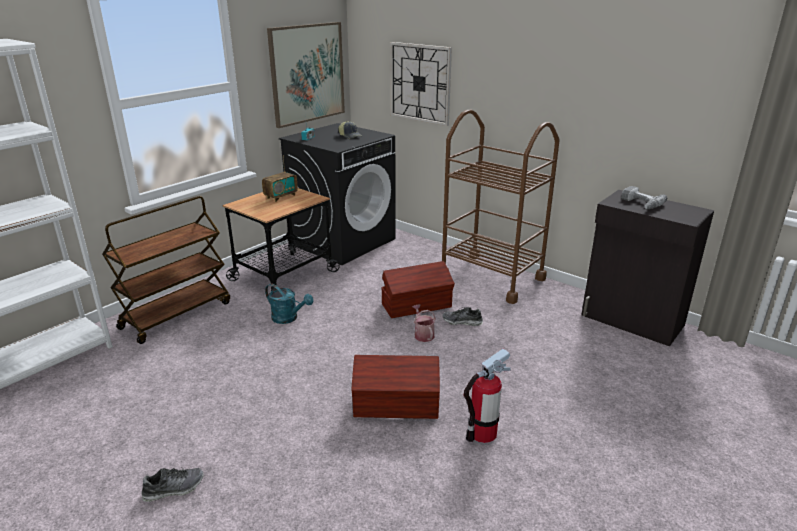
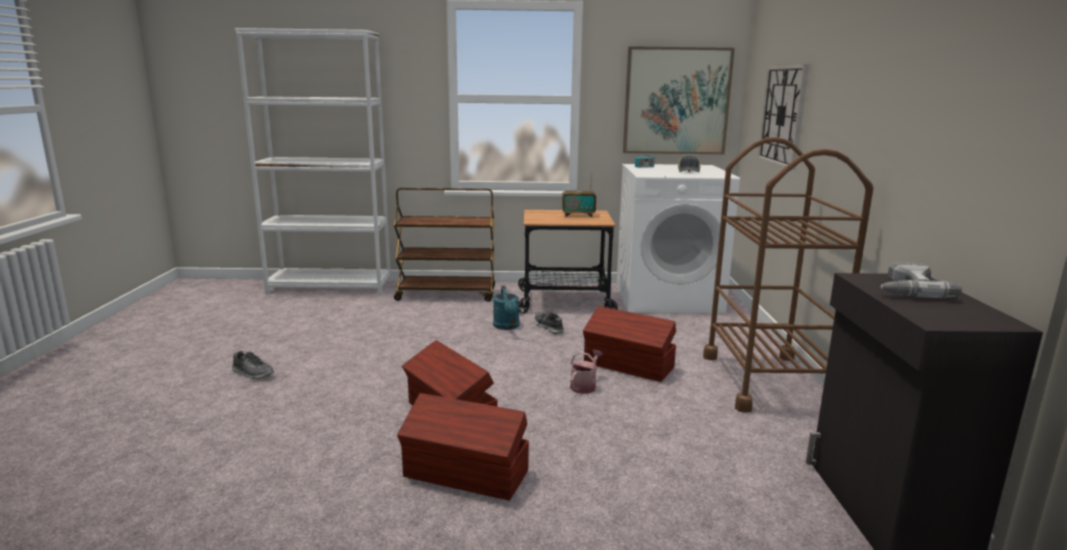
camera: 50 degrees right, 10 degrees down
black washing machine [279,123,396,265] -> white washing machine [616,164,740,314]
shoe [442,307,483,326] -> shoe moved to [534,312,564,335]
fire extinguisher [464,348,511,443] -> brown storage box [397,393,529,500]

